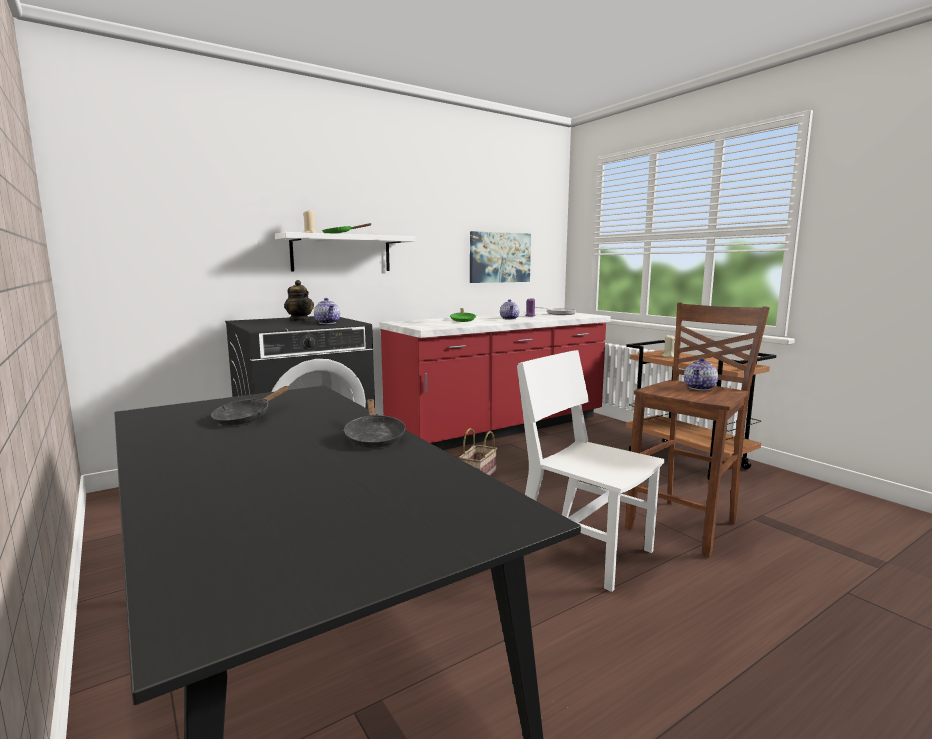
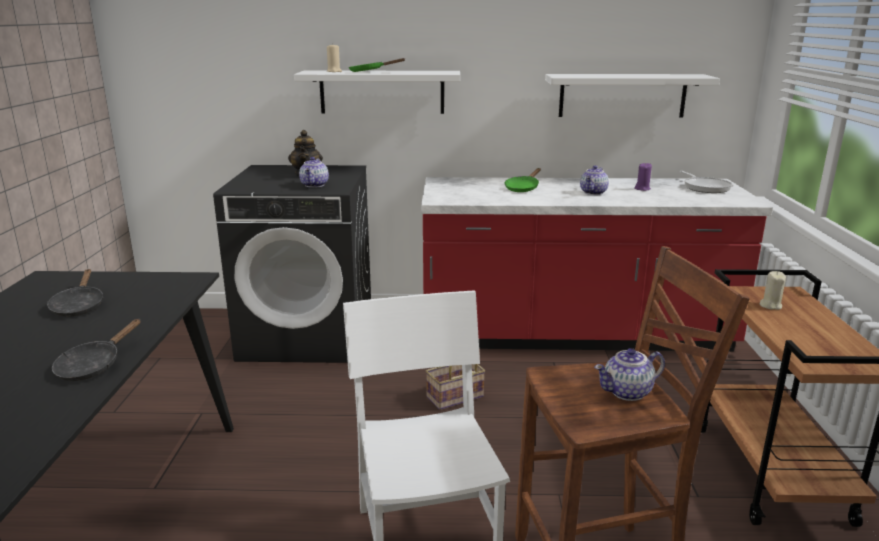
camera: 35 degrees right, 10 degrees up
black frying pan [211,386,290,425] -> black frying pan turned 75 degrees counterclockwise [47,269,103,317]
picture [470,231,531,283] -> white shelf [545,74,720,117]

